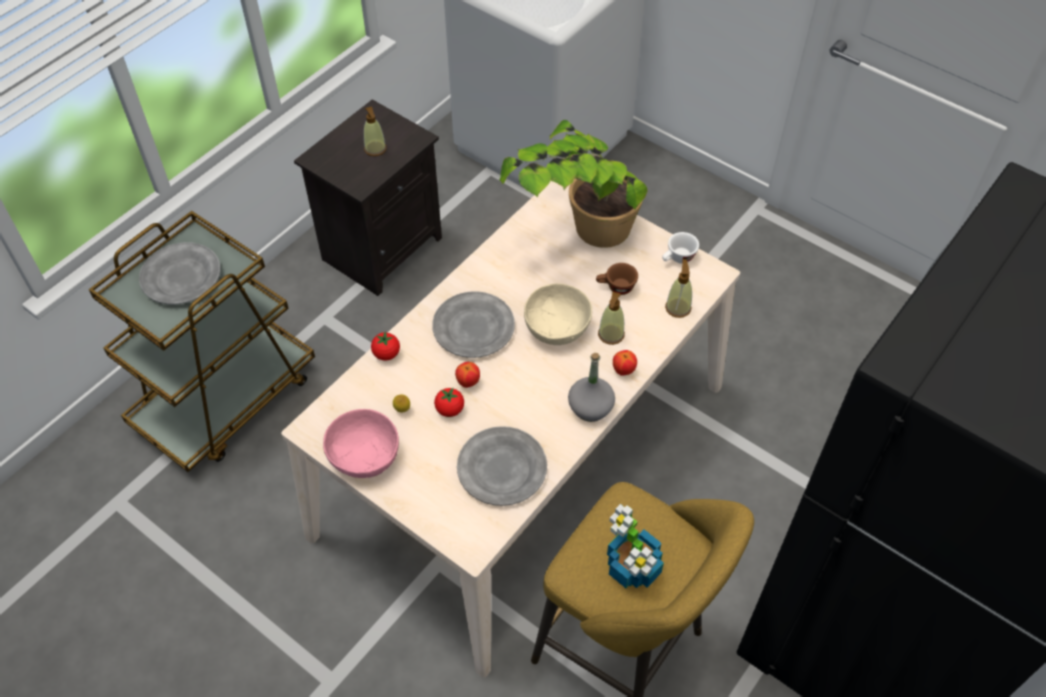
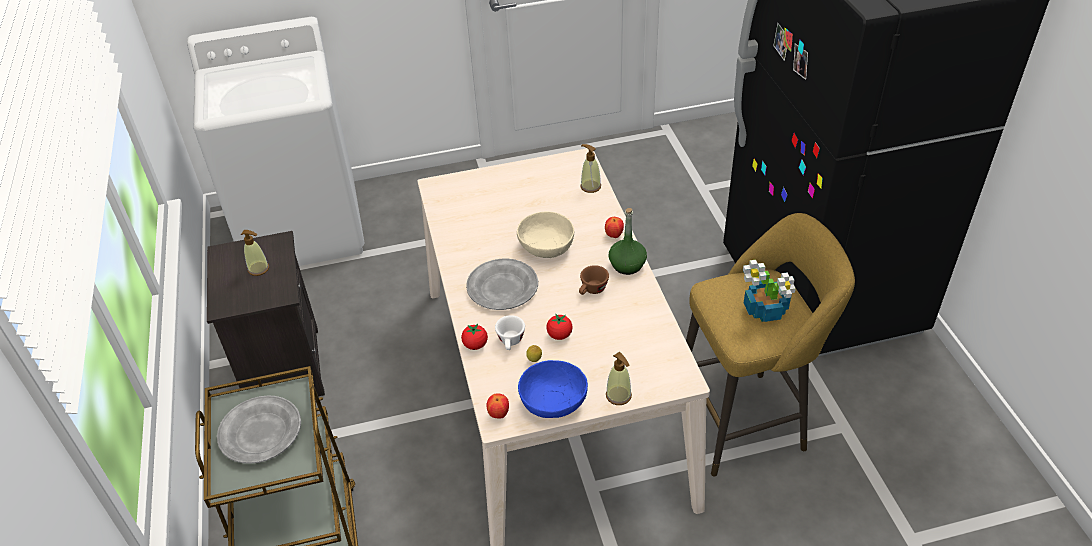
camera: 50 degrees left, 10 degrees down
pink bowl [323,409,399,478] -> blue bowl [518,360,588,418]
apple [455,362,480,388] -> apple moved to [487,393,509,418]
grey plate [457,426,547,506] -> none
potted plant [499,120,648,248] -> none
grey bottle [568,353,615,422] -> green bottle [609,208,647,275]
brown cup [596,263,638,295] -> brown cup moved to [579,265,609,295]
soap dispenser [598,292,625,345] -> soap dispenser moved to [606,352,632,405]
white cup [662,232,699,263] -> white cup moved to [495,315,525,350]

